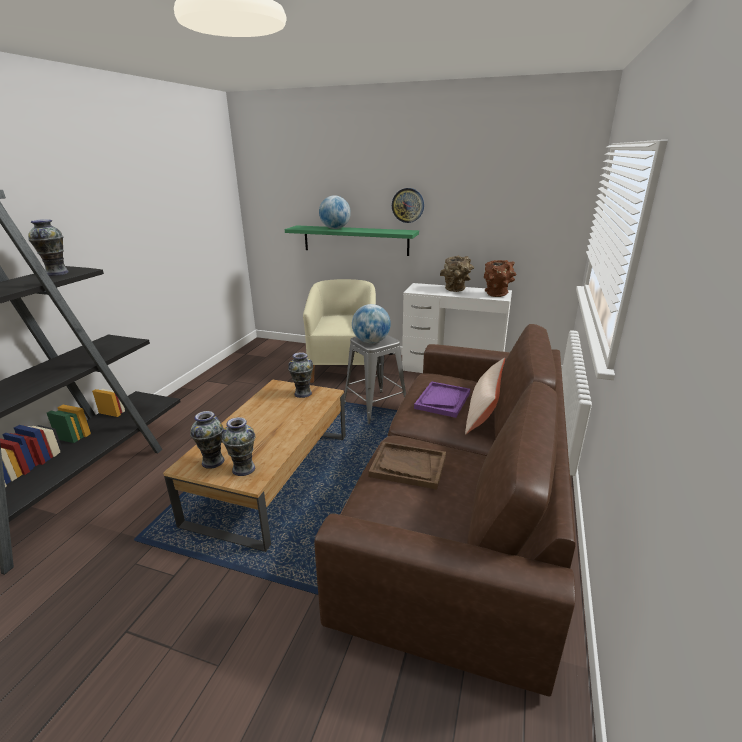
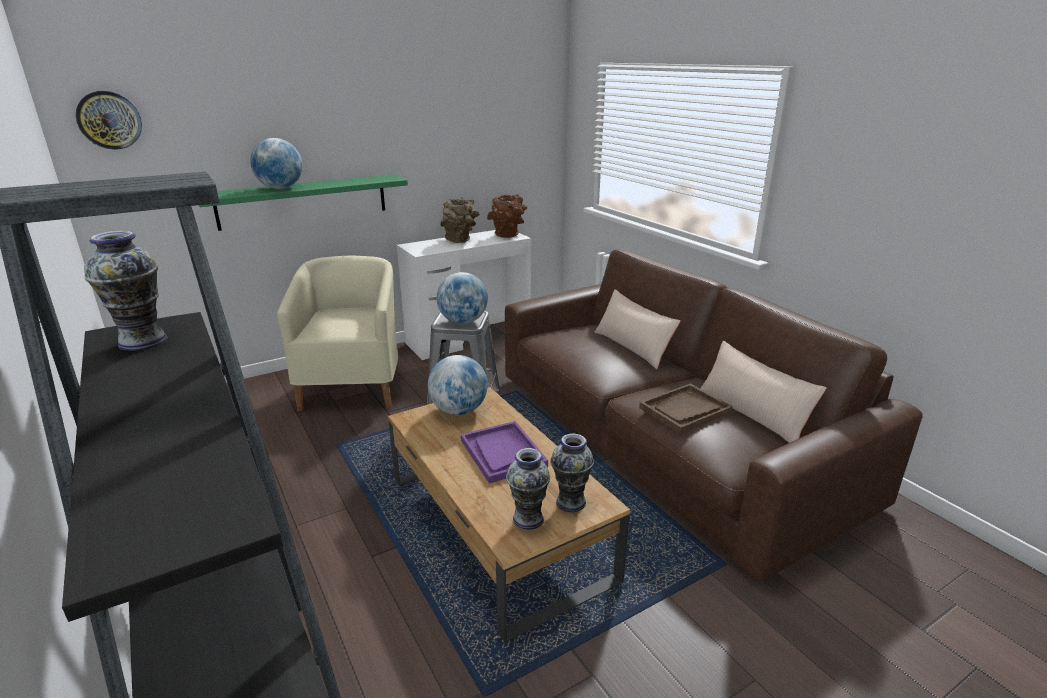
camera: 50 degrees left, 0 degrees up
vase [288,352,313,398] -> globe [428,355,488,415]
beige armchair [303,279,376,383] -> beige armchair turned 45 degrees clockwise [277,256,398,411]
wall clock [392,188,424,223] -> wall clock moved to [76,91,142,150]
purple tray [414,381,470,418] -> purple tray moved to [461,421,548,483]
none -> beige pillow [700,341,827,443]

